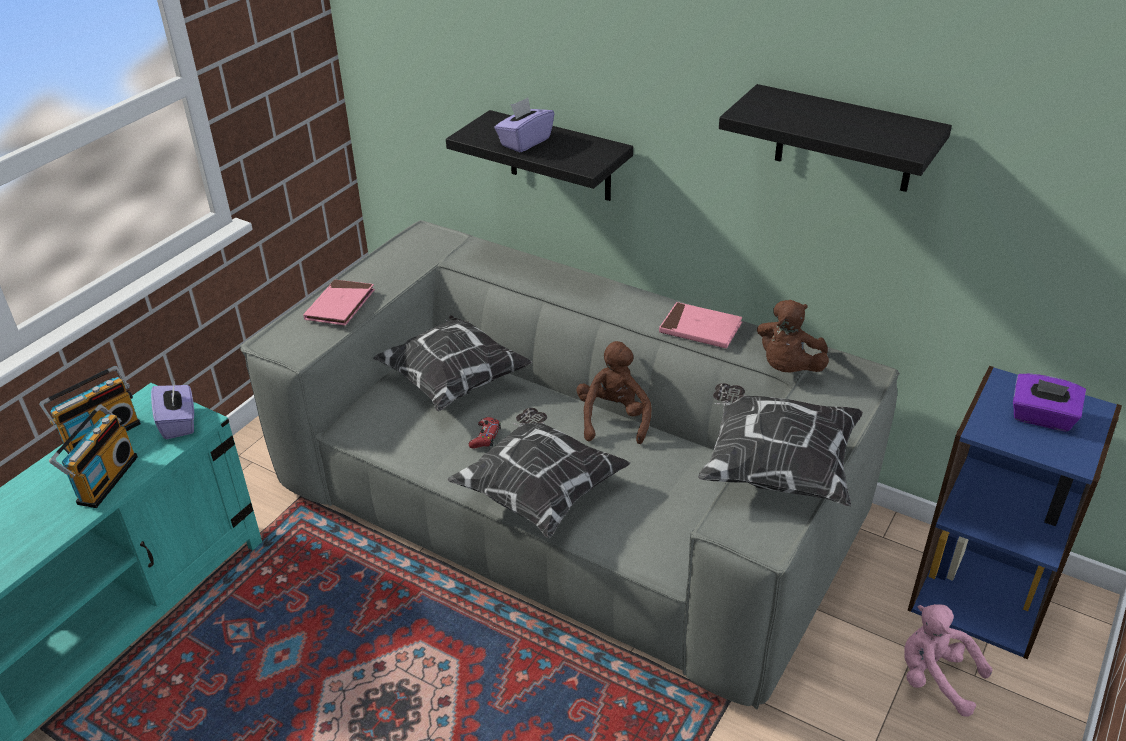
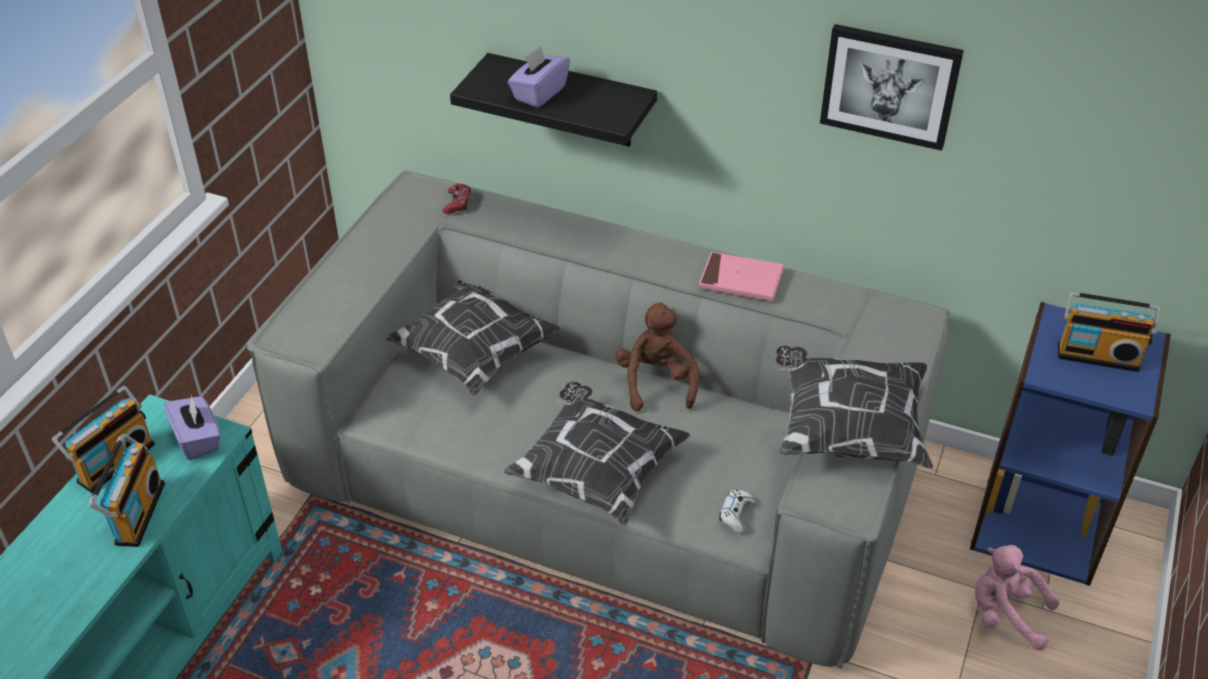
camera: 10 degrees left, 5 degrees up
pink book [303,279,375,326] -> none
red game controller [469,417,501,448] -> red game controller moved to [443,184,471,214]
black shelf [719,84,952,192] -> picture [820,24,964,151]
brown plush toy [757,300,829,373] -> none
purple tissue box [1013,374,1086,432] -> radio [1058,292,1160,372]
none -> white game controller [719,489,756,533]

